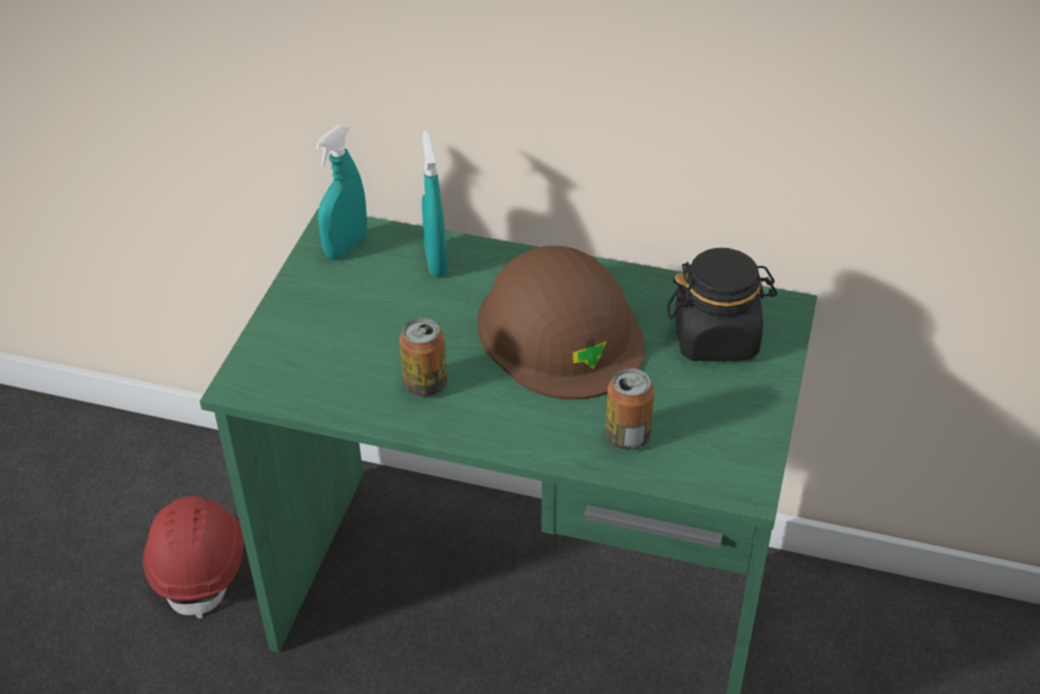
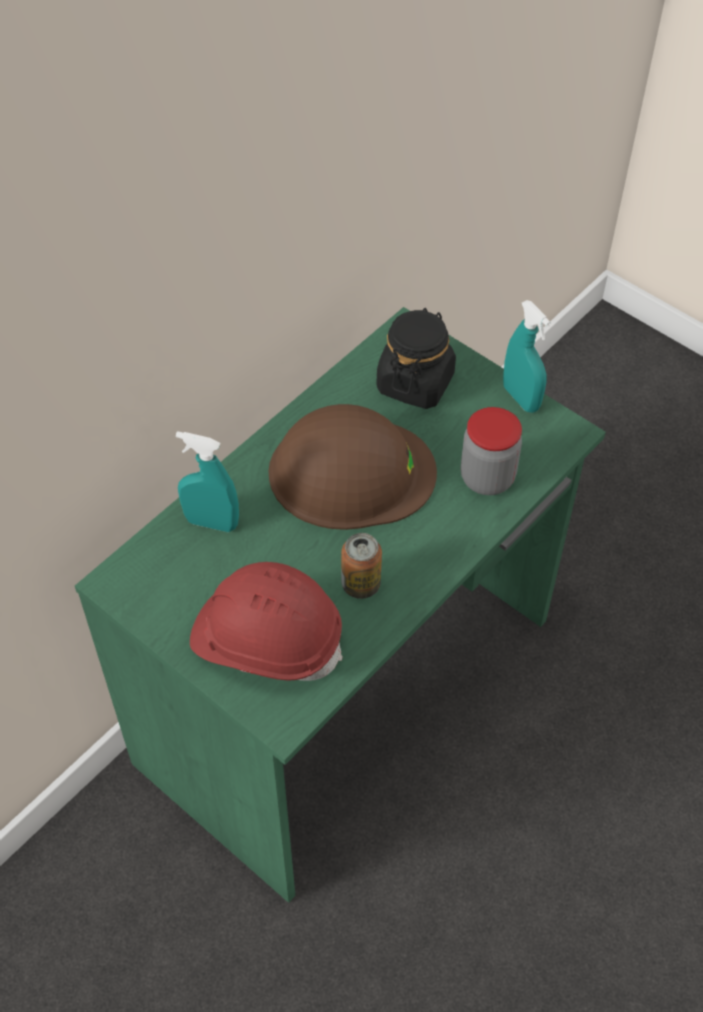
camera: 65 degrees left, 10 degrees up
red hard hat [143,496,244,619] -> red hard hat moved to [190,562,343,681]
turquoise spray bottle [314,125,367,260] -> turquoise spray bottle moved to [503,300,551,413]
can [605,368,655,450] -> jar [461,407,522,495]

